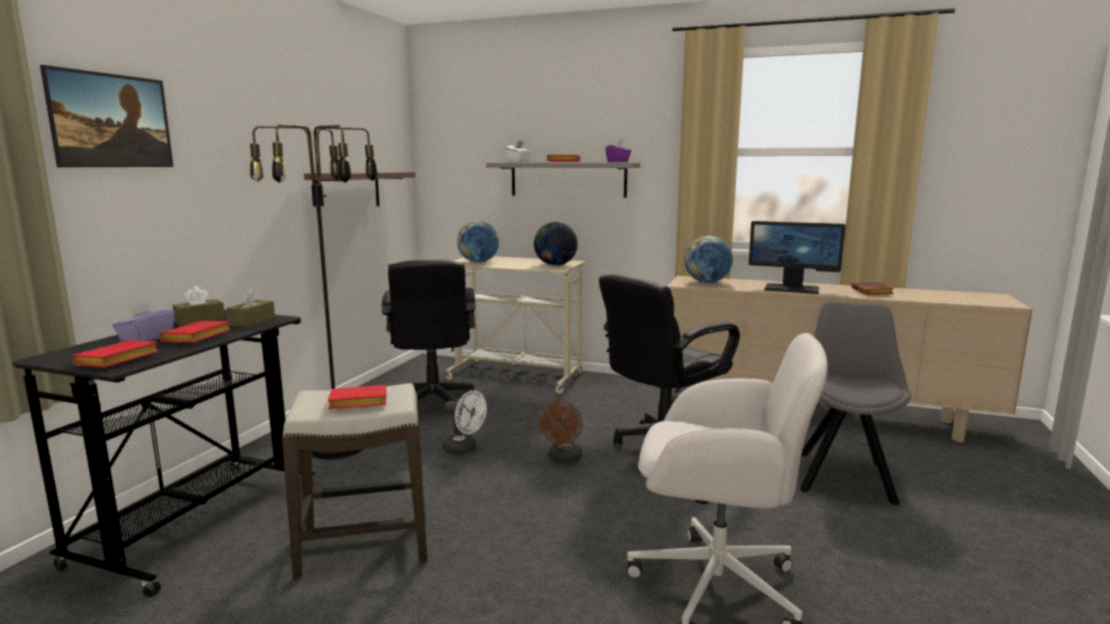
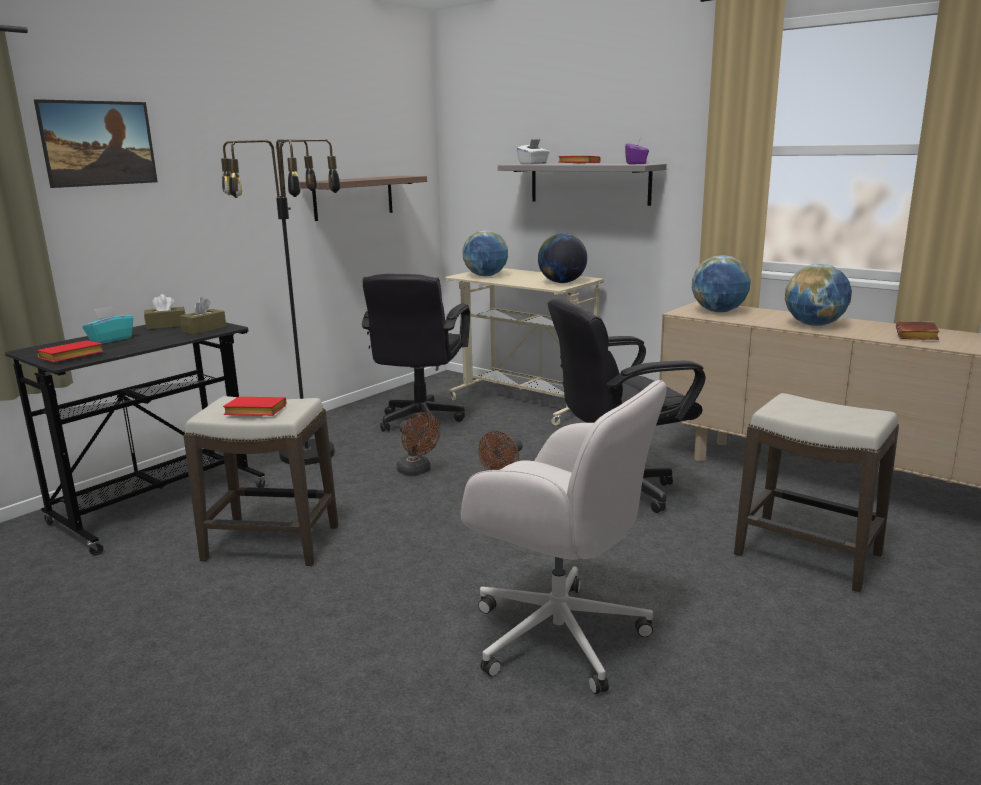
camera: 20 degrees right, 5 degrees up
purple tissue box [112,300,175,342] -> turquoise tissue box [82,306,133,344]
red book [159,321,231,343] -> none
white fan [443,391,487,455] -> brown fan [397,412,440,475]
monitor [749,221,846,294] -> globe [785,264,852,326]
grey chair [800,301,911,505] -> stool [734,393,899,592]

